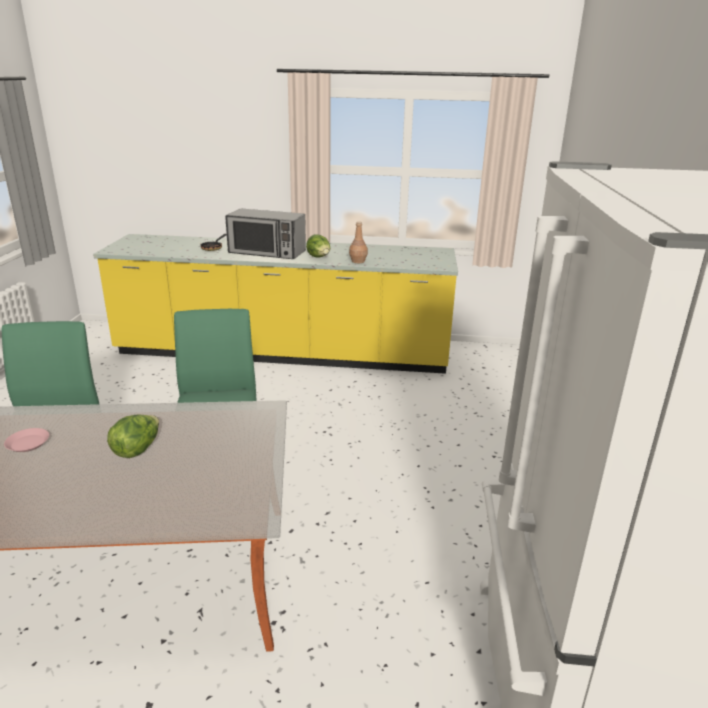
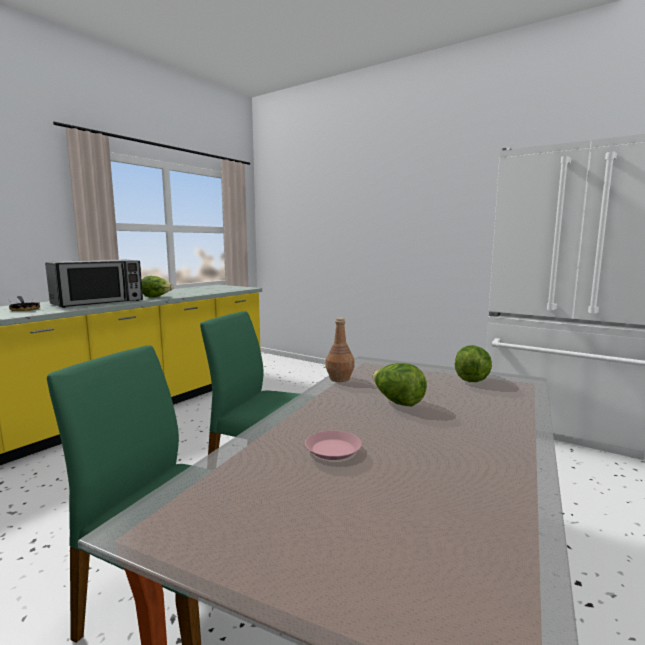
camera: 60 degrees left, 15 degrees down
brown bottle [349,221,368,263] -> brown bottle moved to [325,318,355,382]
none -> lettuce [455,345,492,382]

